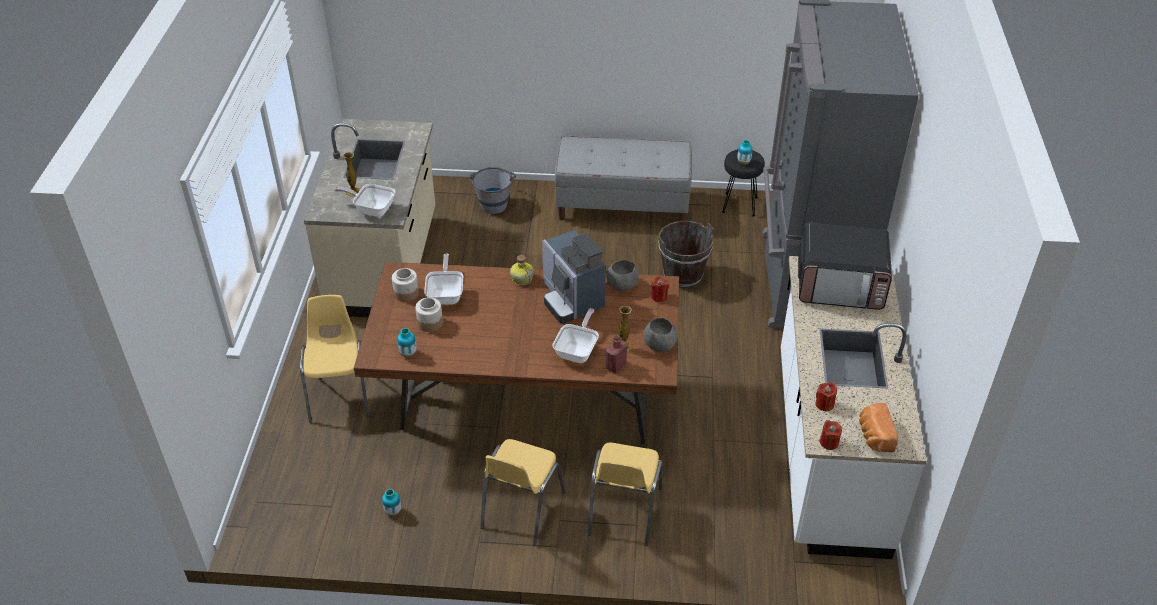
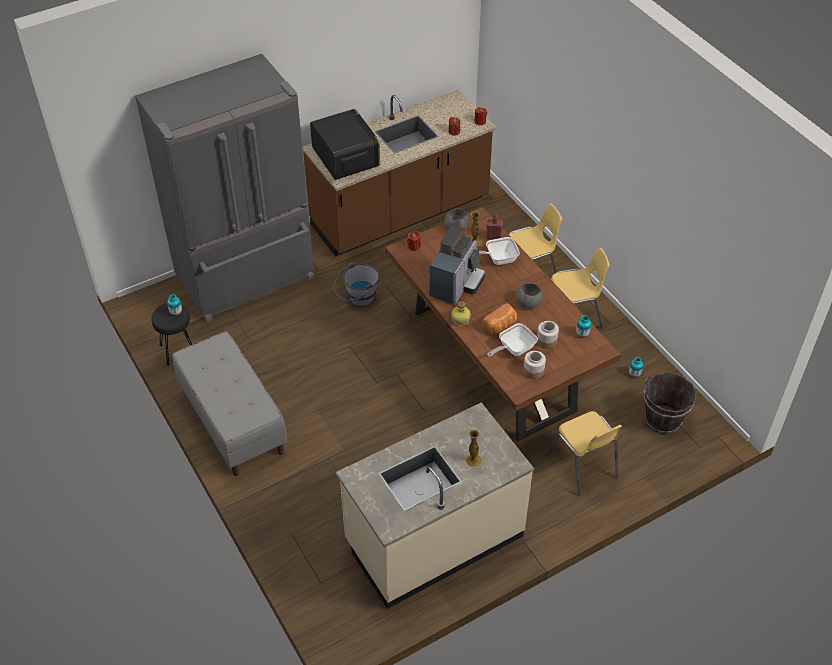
camera: 125 degrees left, 5 degrees up
yellow chair [300,295,369,423] -> yellow chair turned 75 degrees counterclockwise [547,411,622,496]
frying pan [334,184,395,217] -> none
grey bucket [470,167,516,214] -> grey bucket moved to [334,263,380,306]
grey bowl [606,260,639,292] -> grey bowl moved to [516,283,543,309]
brown bucket [658,221,714,288] -> brown bucket moved to [644,372,698,434]
white counter [781,256,926,559] -> brown counter [302,90,496,257]
bread [859,403,898,452] -> bread moved to [482,303,518,335]

